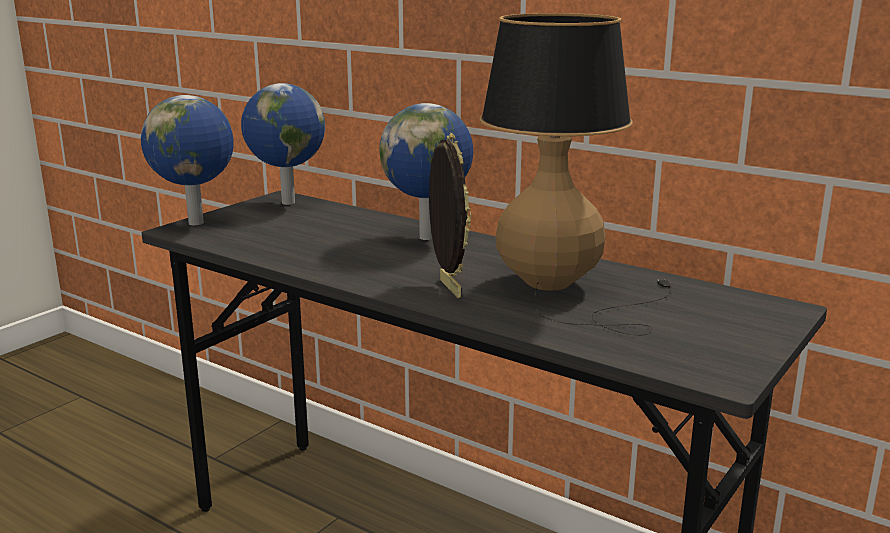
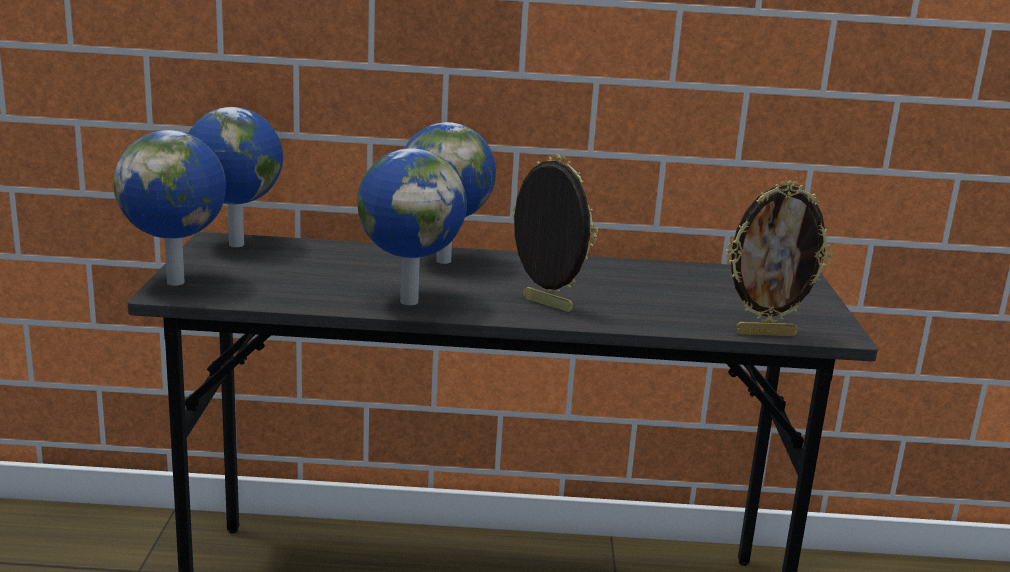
camera: 35 degrees left, 0 degrees up
table lamp [479,13,671,335] -> none
none -> globe [357,148,467,305]
none -> picture frame [726,180,833,336]

